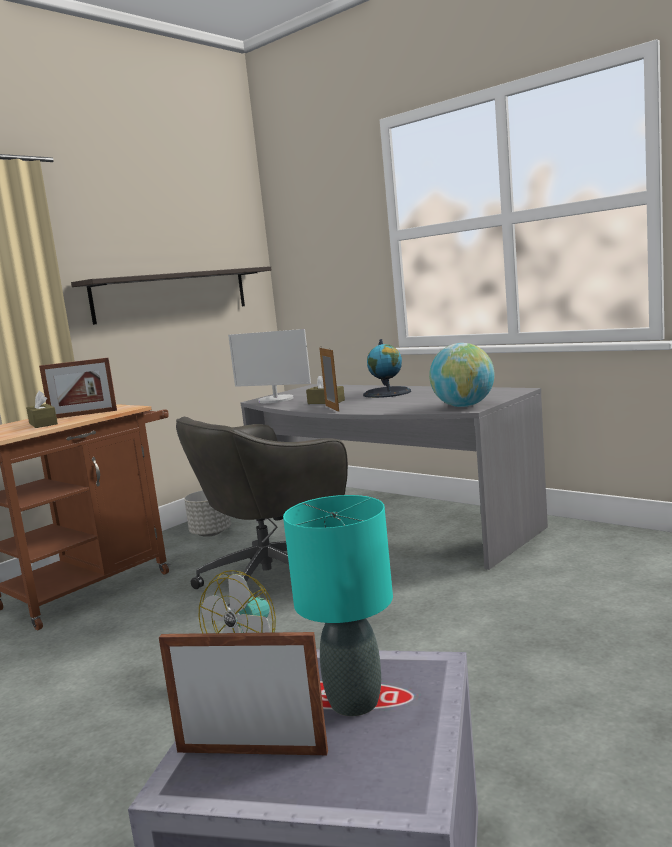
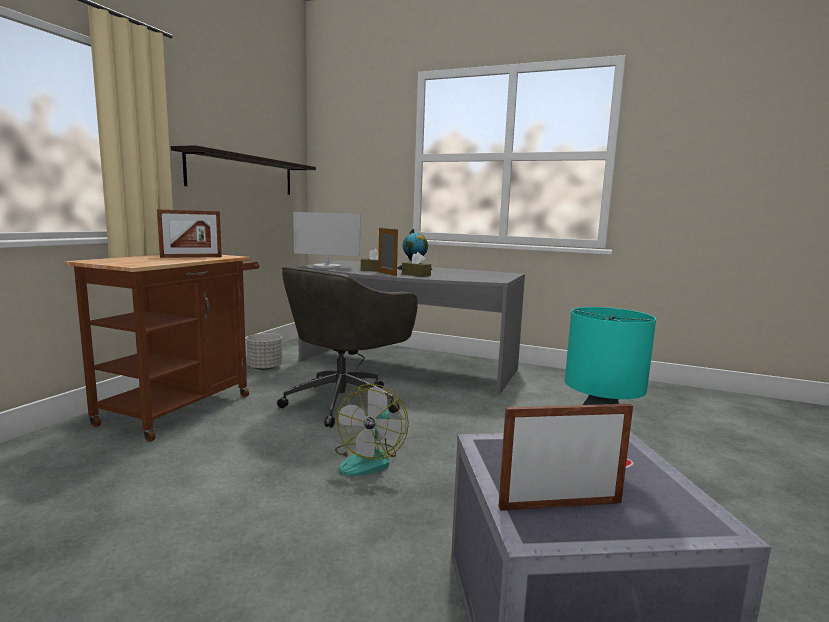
camera: 20 degrees left, 0 degrees up
brown tissue box [26,391,58,428] -> brown tissue box moved to [402,252,431,277]
globe [429,343,495,407] -> none

